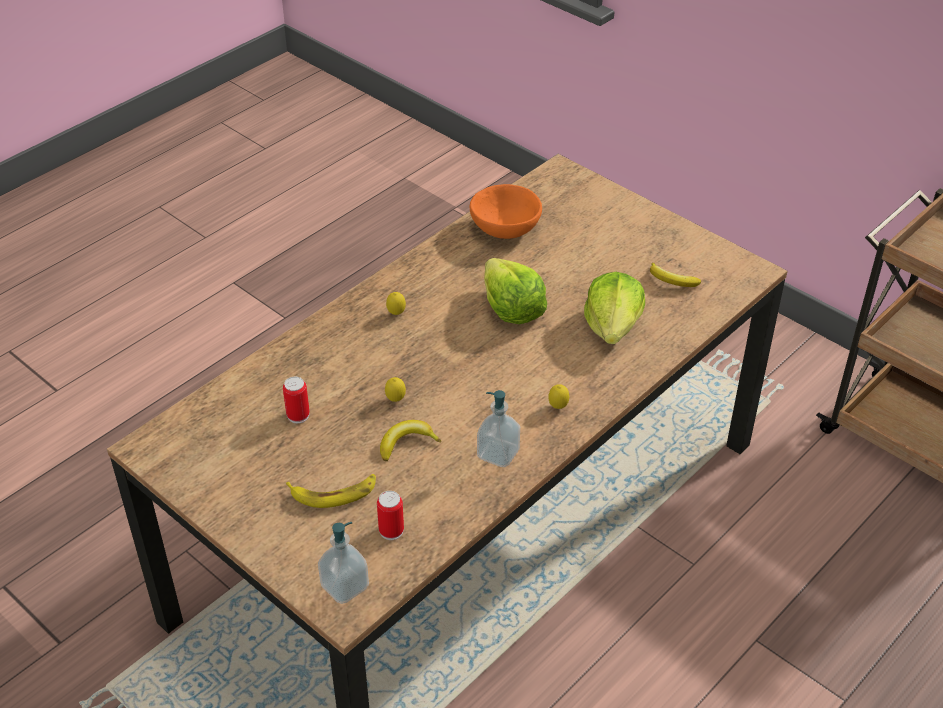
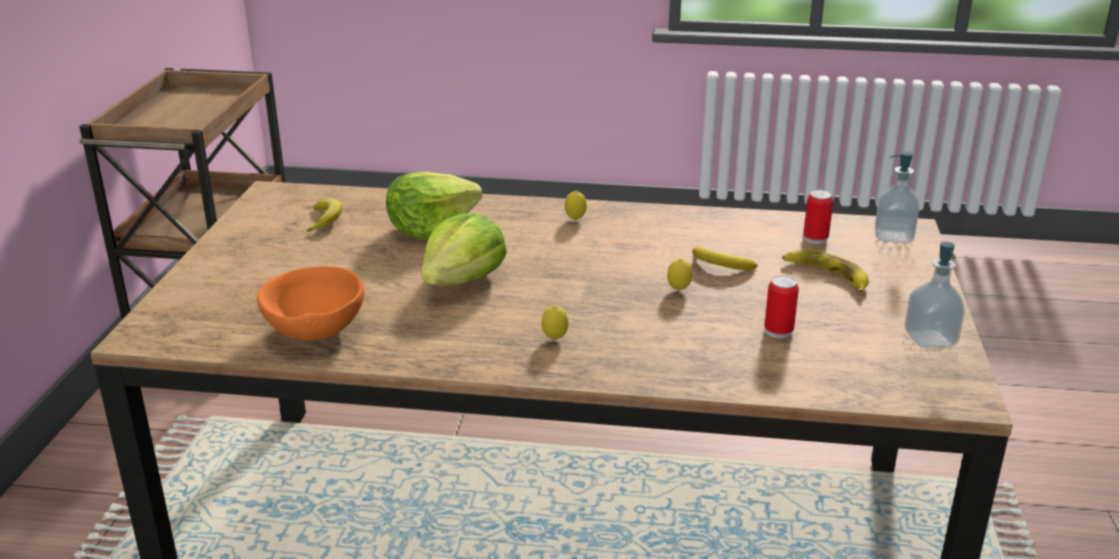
camera: 125 degrees left, 15 degrees down
soap dispenser [477,390,520,467] -> soap dispenser moved to [905,242,965,348]

